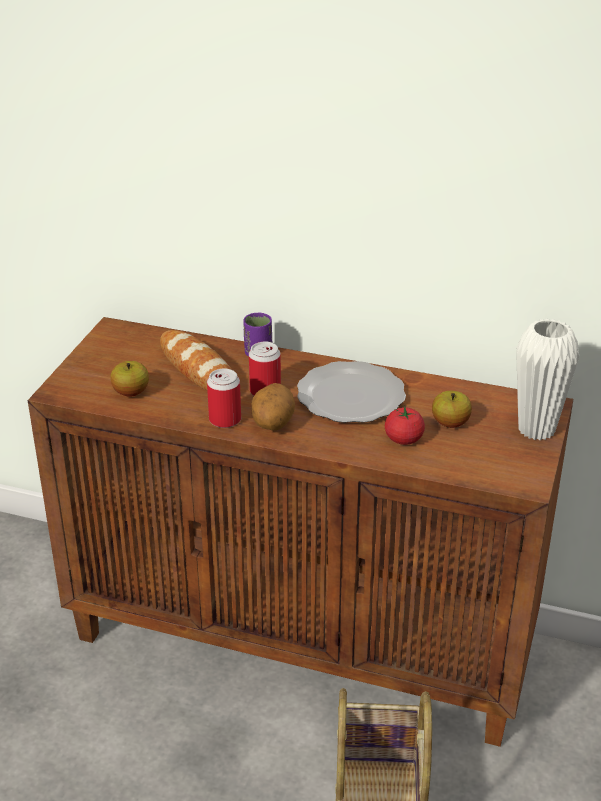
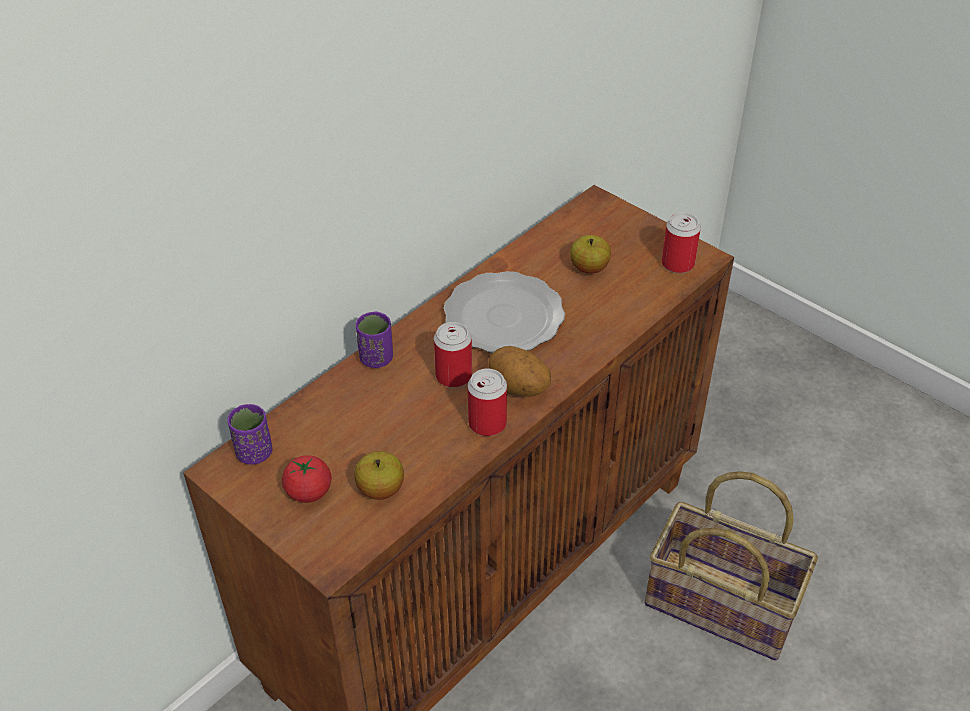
camera: 65 degrees left, 10 degrees up
bread [160,330,232,390] -> none
tomato [385,406,425,445] -> tomato moved to [282,455,332,503]
white vase [516,319,579,440] -> none
none -> purple cup [227,404,272,465]
none -> can [662,212,701,273]

